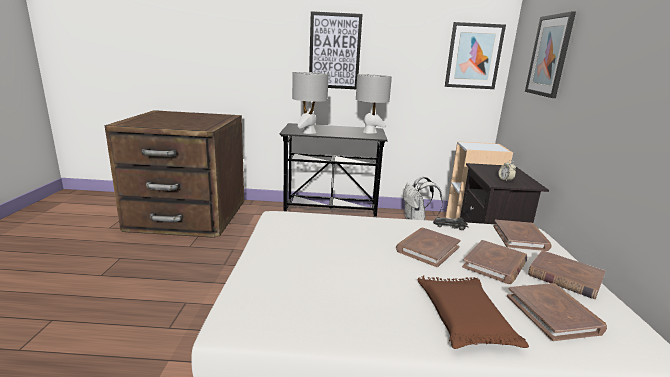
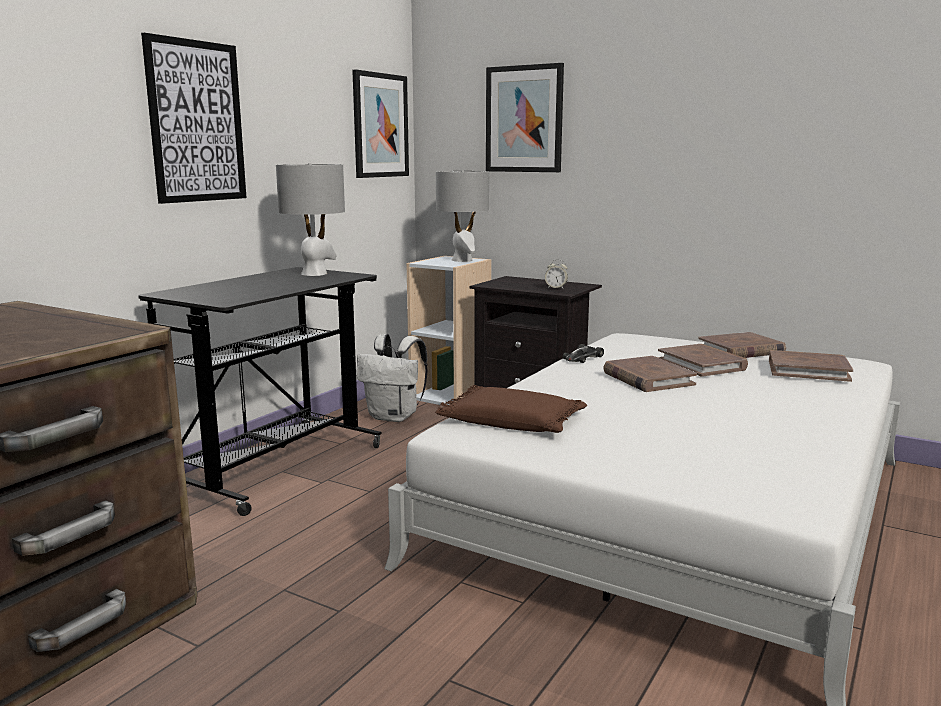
camera: 60 degrees left, 5 degrees down
grey table lamp [292,72,329,134] -> grey table lamp moved to [436,170,489,262]
brown pillow [418,276,529,349] -> brown pillow moved to [435,385,587,433]
brown book [493,220,552,251] -> none

